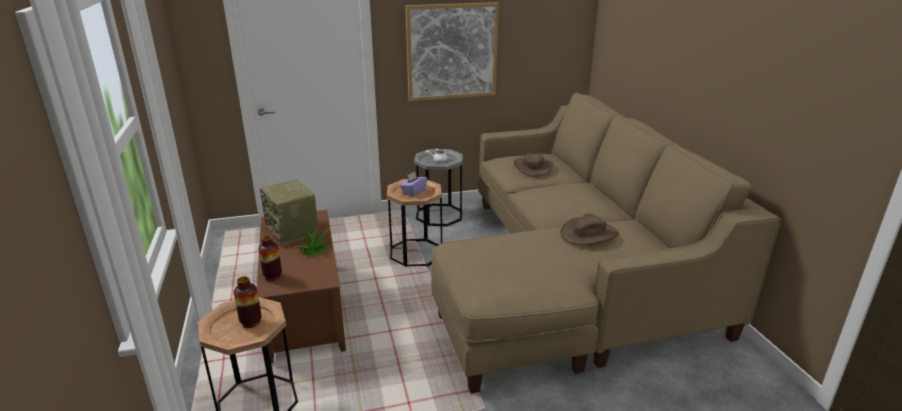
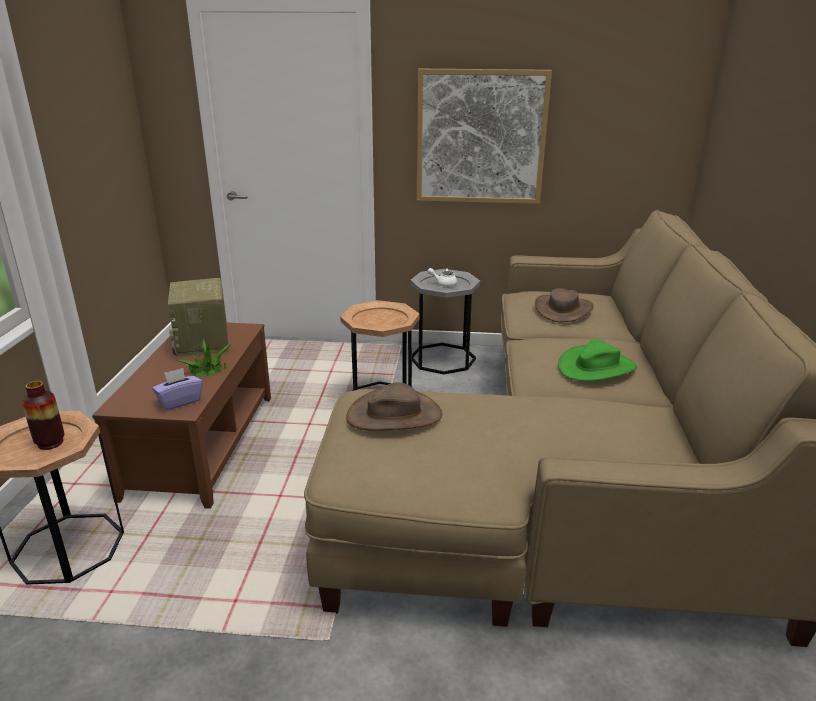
camera: 20 degrees right, 0 degrees up
vase [258,235,282,281] -> none
purple tissue box [400,172,427,197] -> purple tissue box moved to [152,368,203,410]
brown hat [561,213,619,245] -> brown hat moved to [346,382,442,431]
none -> green hat [558,339,637,381]

